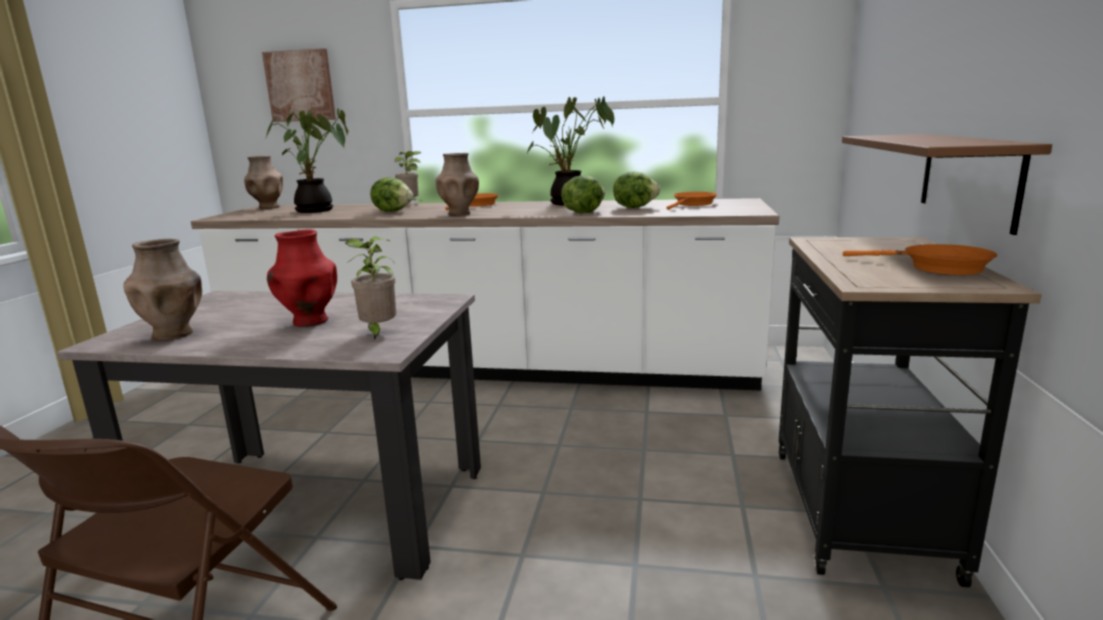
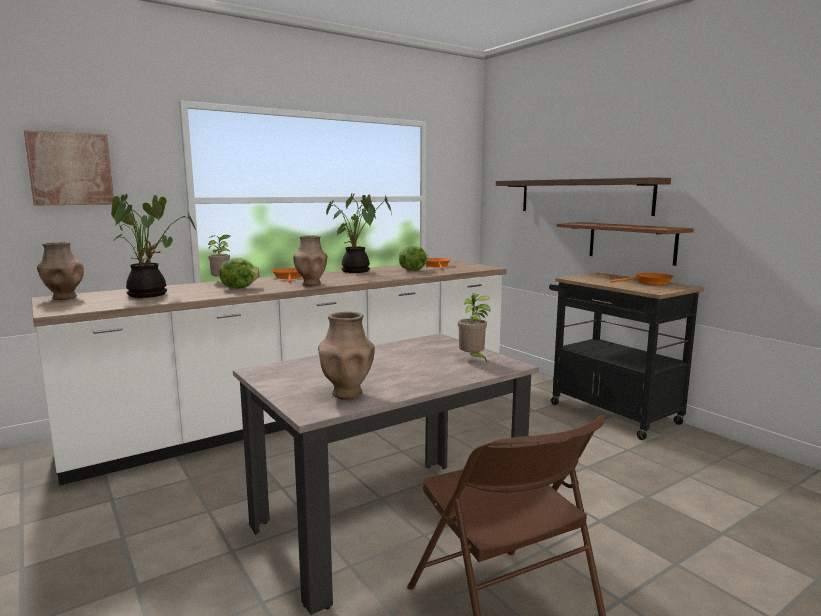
camera: 45 degrees left, 5 degrees down
red vase [267,229,337,327] -> none
lettuce [561,175,605,213] -> none
none -> shelf [496,177,671,216]

